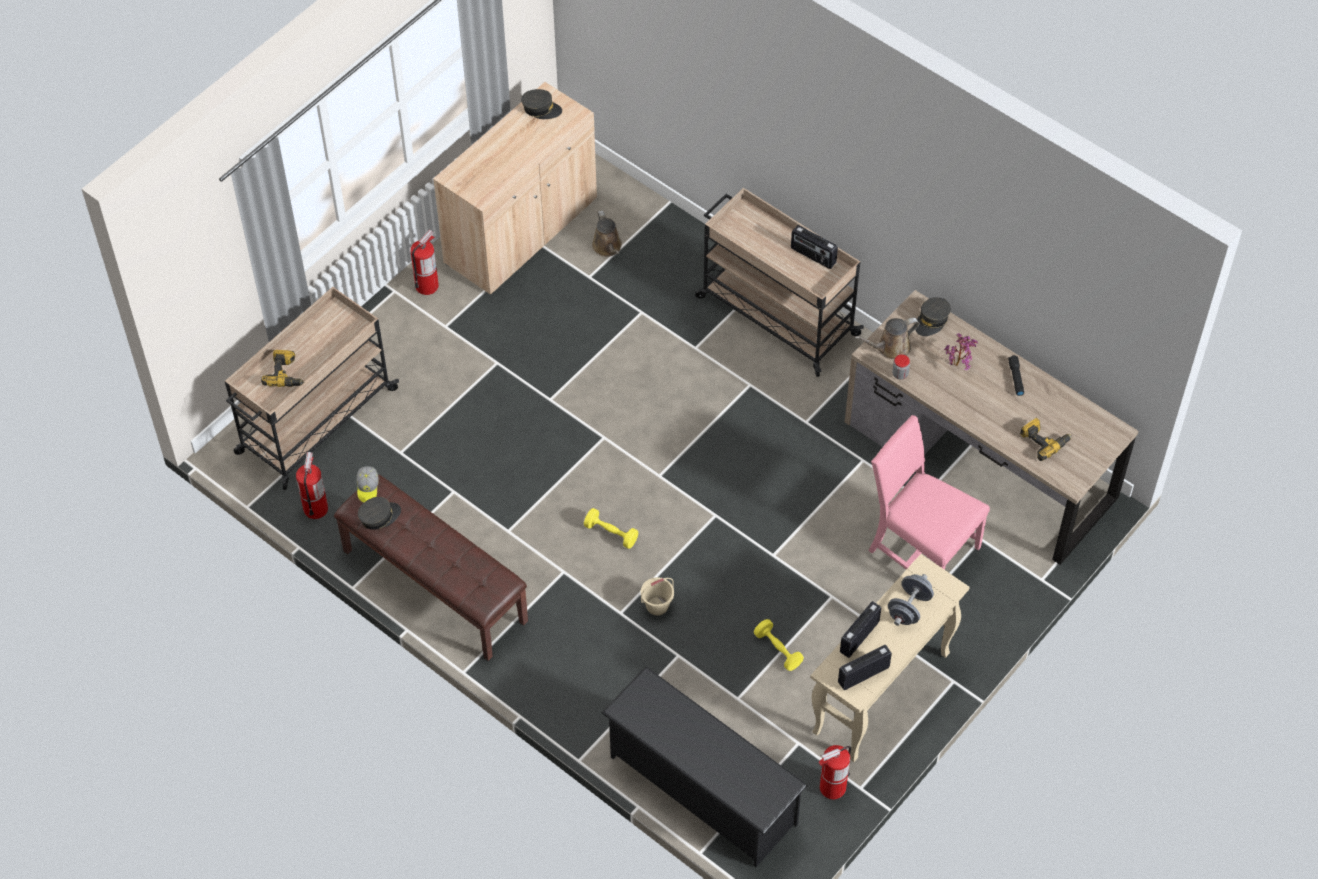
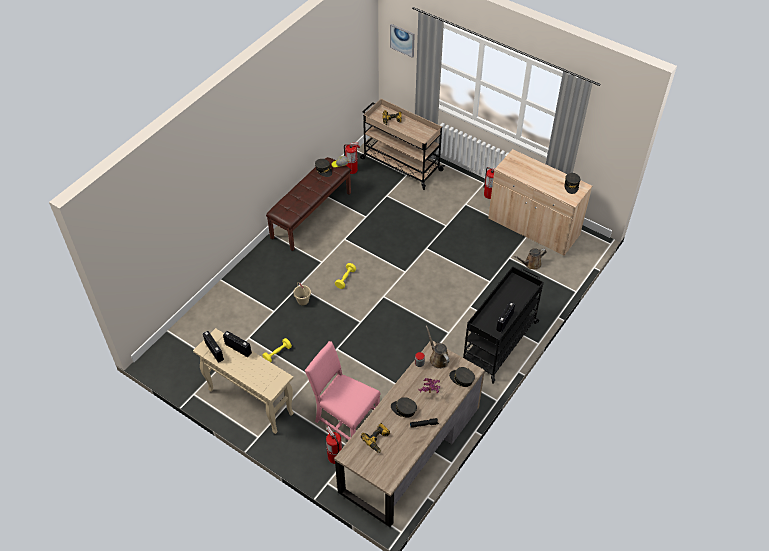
camera: 85 degrees right, 5 degrees down
black shoe rack [602,666,807,867] -> none
beige cart [695,188,864,377] -> black cart [463,266,544,384]
fire extinguisher [818,745,851,799] -> fire extinguisher moved to [326,426,342,464]
pink chair [868,415,990,570] -> pink chair turned 90 degrees counterclockwise [305,341,381,441]
grey dumbbell [888,574,934,626] -> none
none -> picture [390,24,415,58]
none -> grey cap [391,397,417,418]

